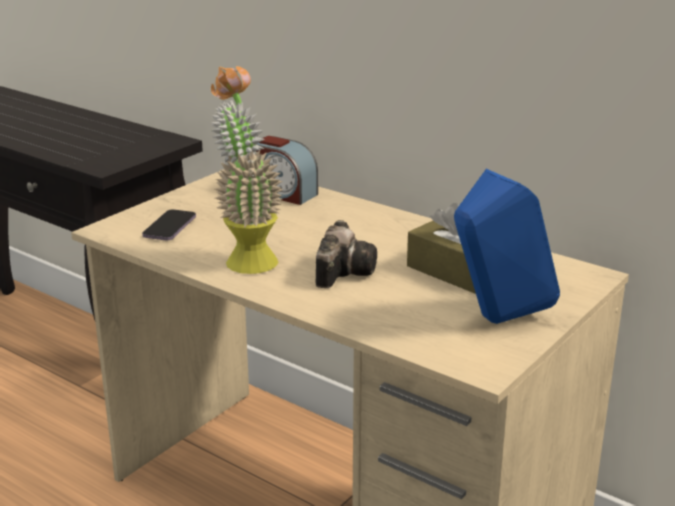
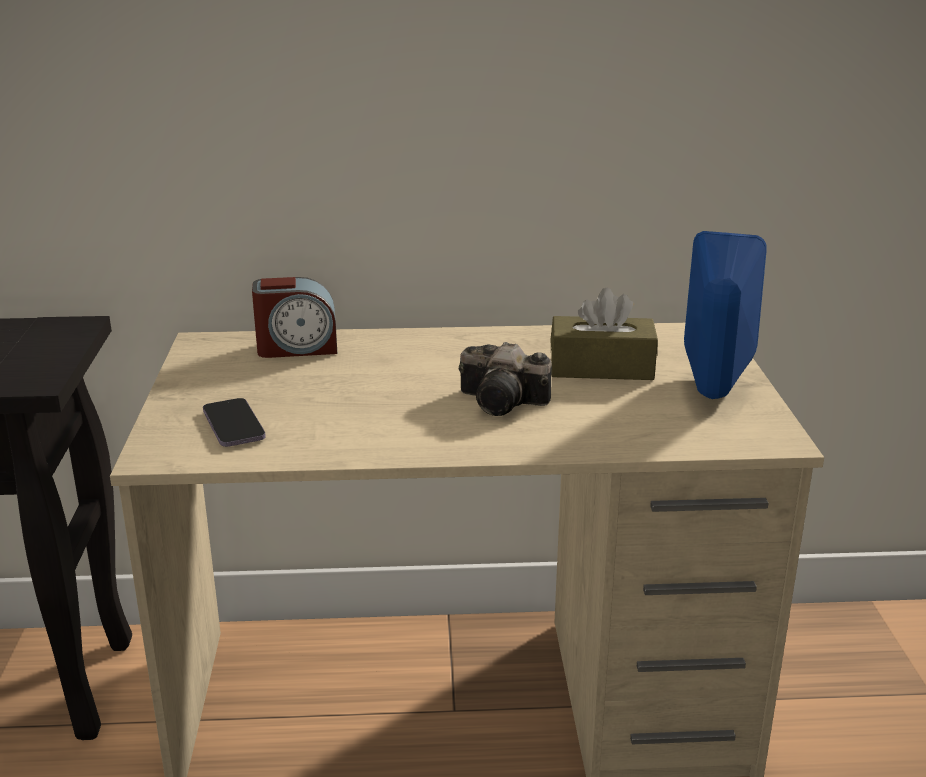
camera: 40 degrees left, 0 degrees up
potted plant [211,66,283,274] -> none
camera [316,220,377,288] -> camera turned 135 degrees clockwise [459,342,552,416]

